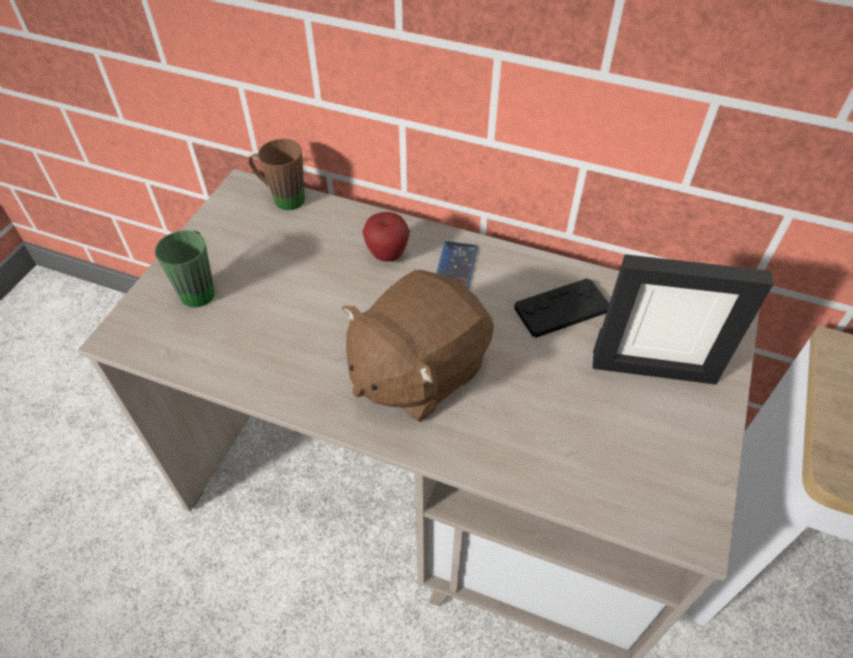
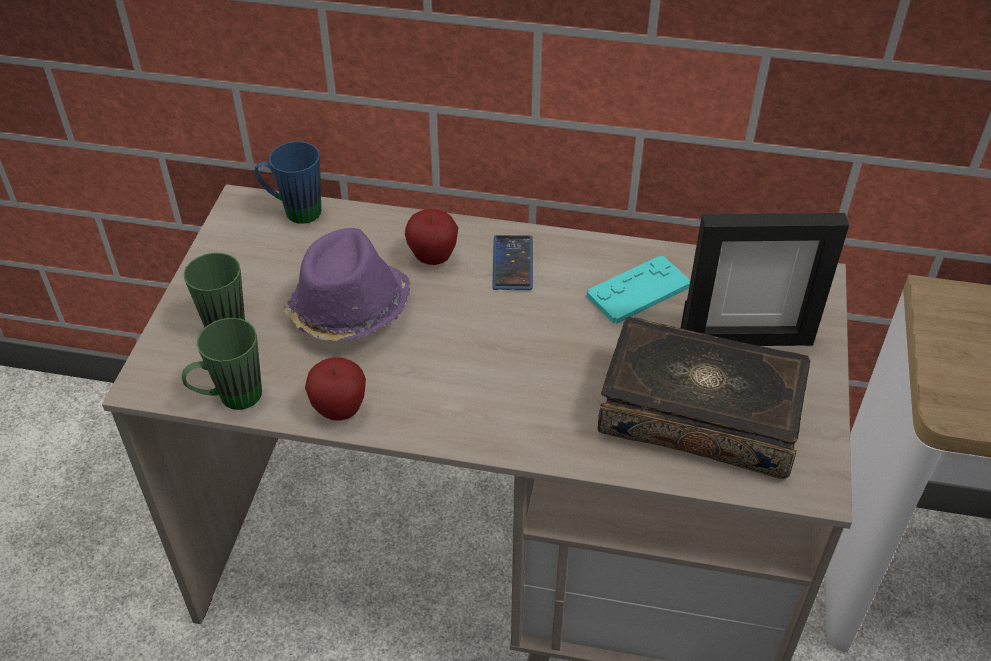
camera: 10 degrees left, 5 degrees down
brown mug [249,139,305,210] -> blue mug [255,141,321,224]
brown plush toy [342,270,494,422] -> none
black game controller [514,278,609,338] -> turquoise game controller [587,256,690,324]
none -> green mug [182,318,262,410]
none -> purple hat [283,228,411,341]
none -> apple [305,357,366,421]
none -> book [598,317,811,479]

